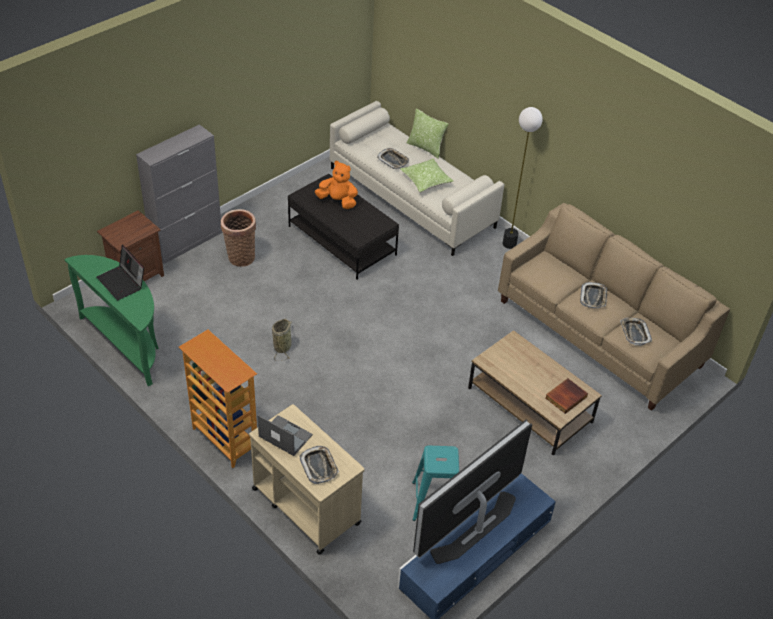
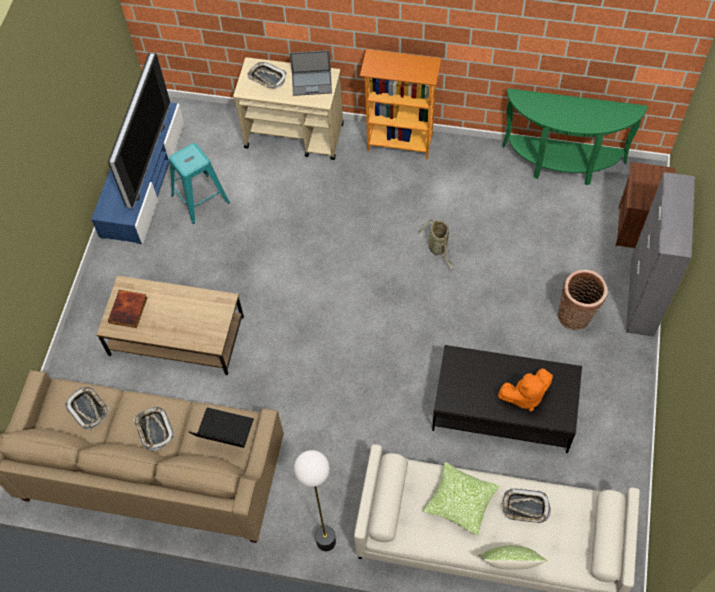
camera: 150 degrees right, 15 degrees up
laptop [97,245,144,300] -> laptop moved to [189,407,254,448]

